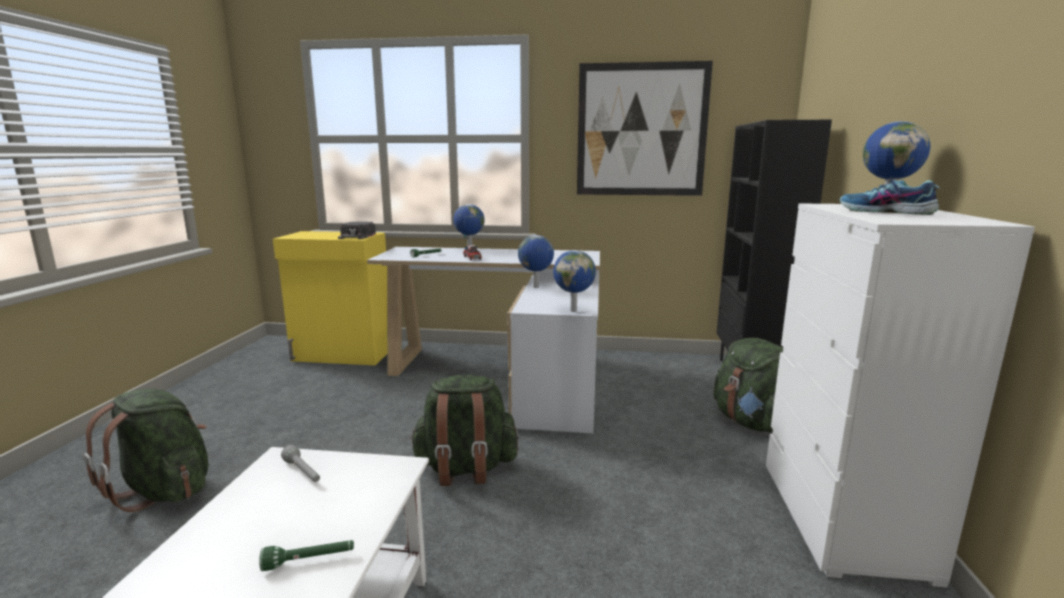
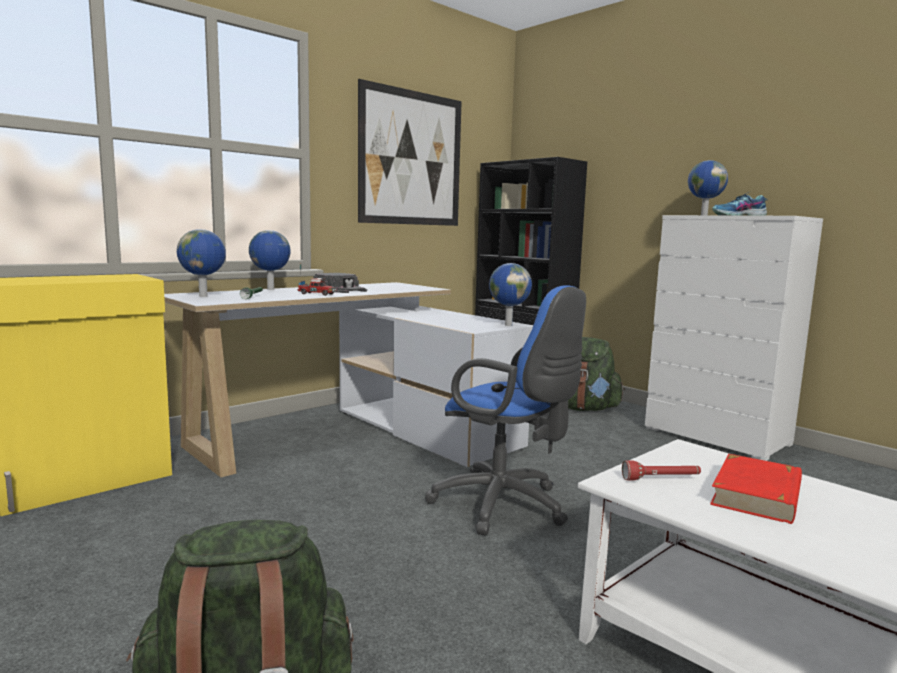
camera: 50 degrees left, 5 degrees down
green flashlight [259,540,354,571] -> none
grey flashlight [281,445,320,482] -> red flashlight [622,461,701,480]
black cap [338,222,376,239] -> black cap moved to [313,273,367,293]
green backpack [409,375,518,486] -> blue office chair [425,285,586,536]
globe [518,235,554,288] -> globe moved to [177,229,226,297]
none -> red book [710,454,802,524]

